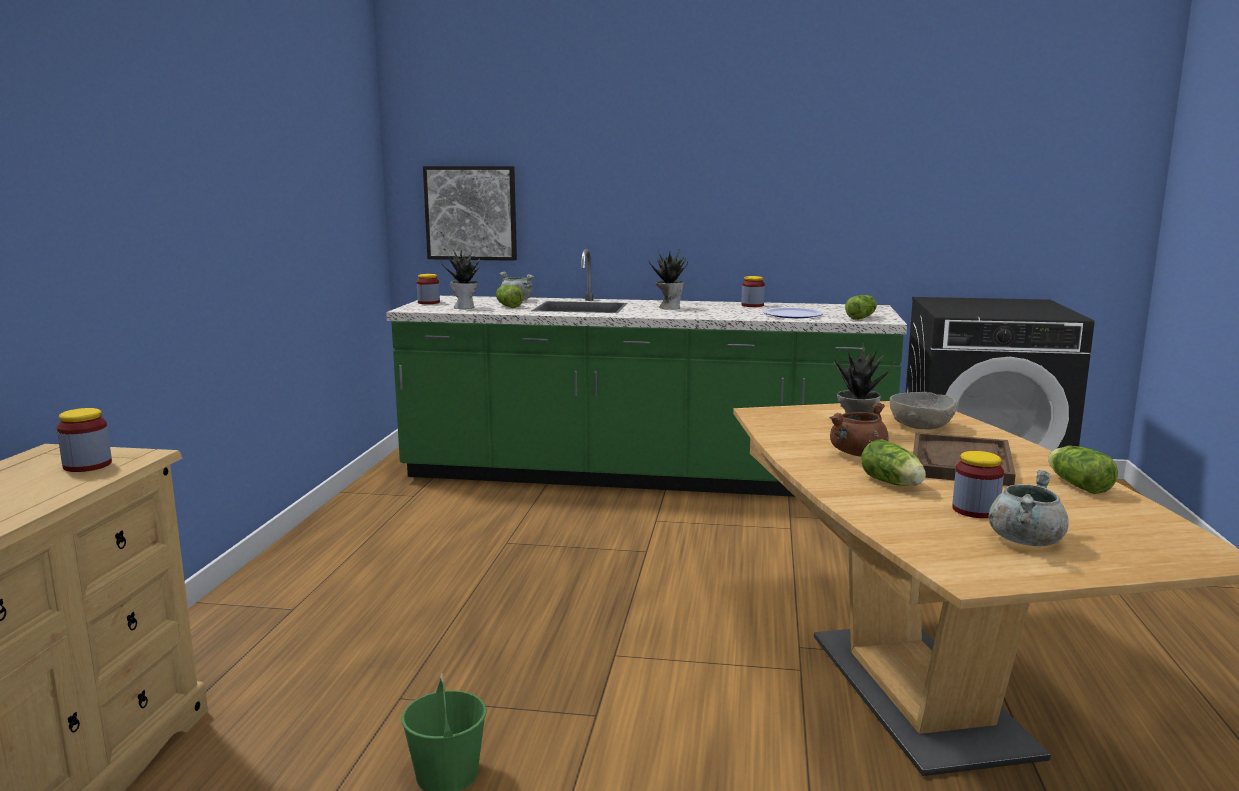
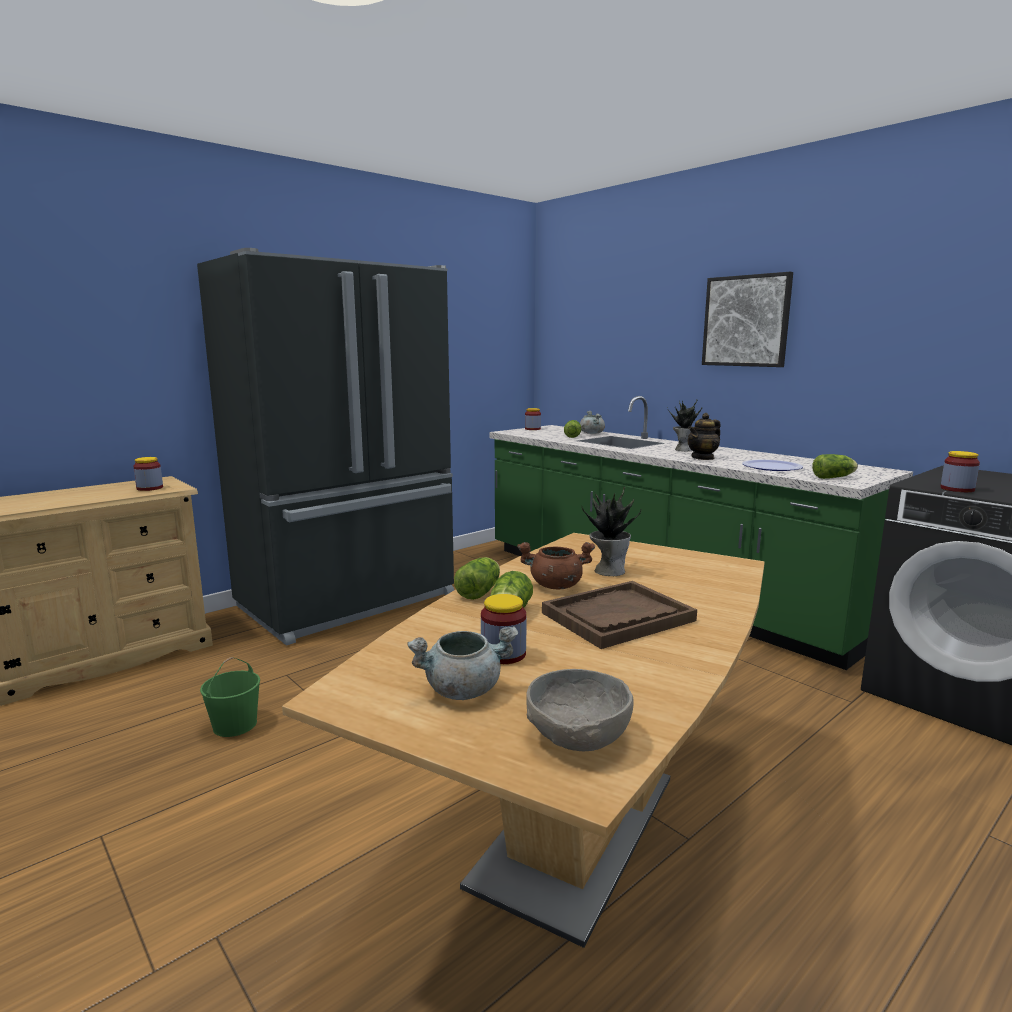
camera: 40 degrees right, 0 degrees up
picture [423,166,517,261] -> picture moved to [702,272,793,367]
potted plant [441,250,481,309] -> none
jar [741,276,765,307] -> jar moved to [941,451,980,492]
grey bowl [890,392,956,430] -> grey bowl moved to [526,669,634,751]
lettuce [1048,446,1118,494] -> lettuce moved to [454,557,500,600]
none -> black fridge [197,248,454,646]
none -> teapot [688,413,721,460]

